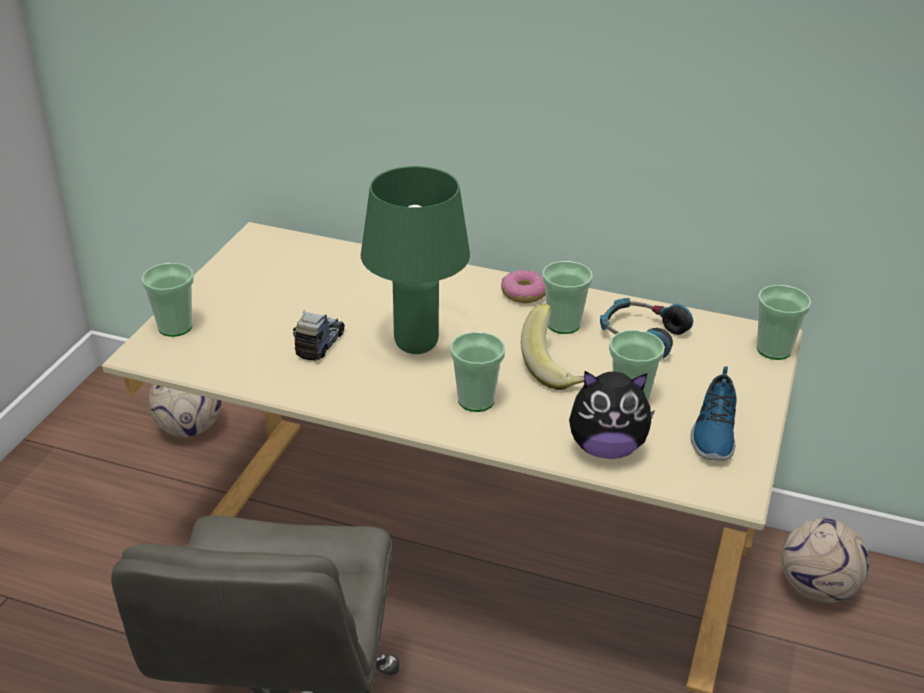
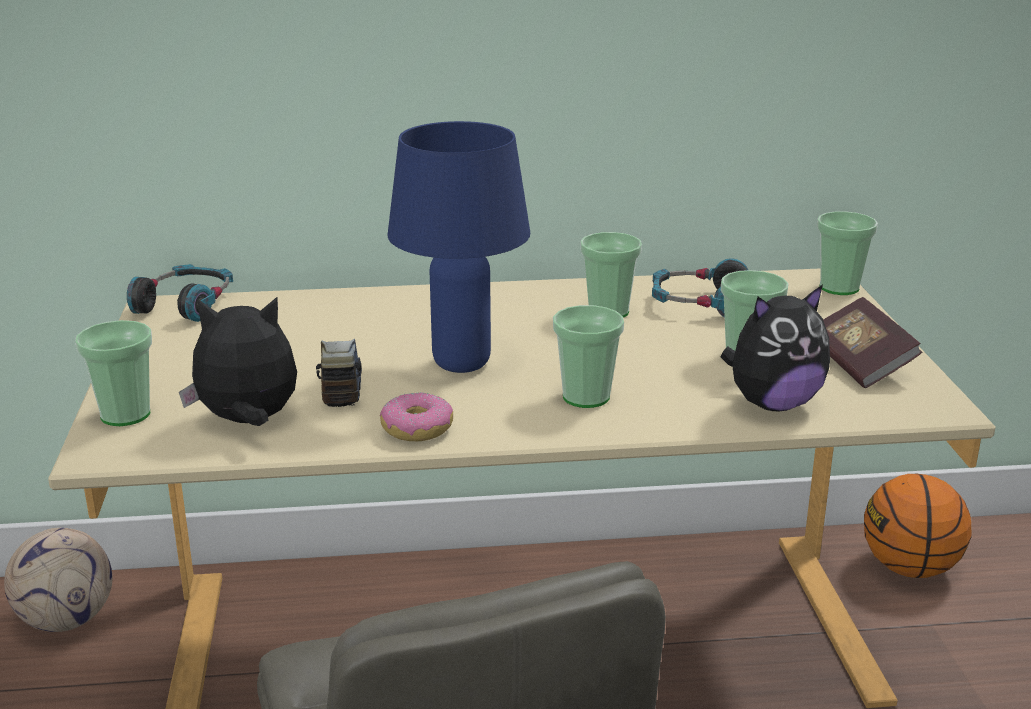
camera: 25 degrees left, 10 degrees down
green table lamp [361,166,470,354] -> blue table lamp [387,121,530,373]
donut [501,270,546,303] -> donut moved to [380,392,453,441]
banana [521,304,593,390] -> none
shoe [690,366,737,461] -> book [823,297,922,388]
football [782,518,869,603] -> basketball [864,474,971,578]
none -> headphones [127,264,233,322]
none -> plush toy [179,297,297,426]

